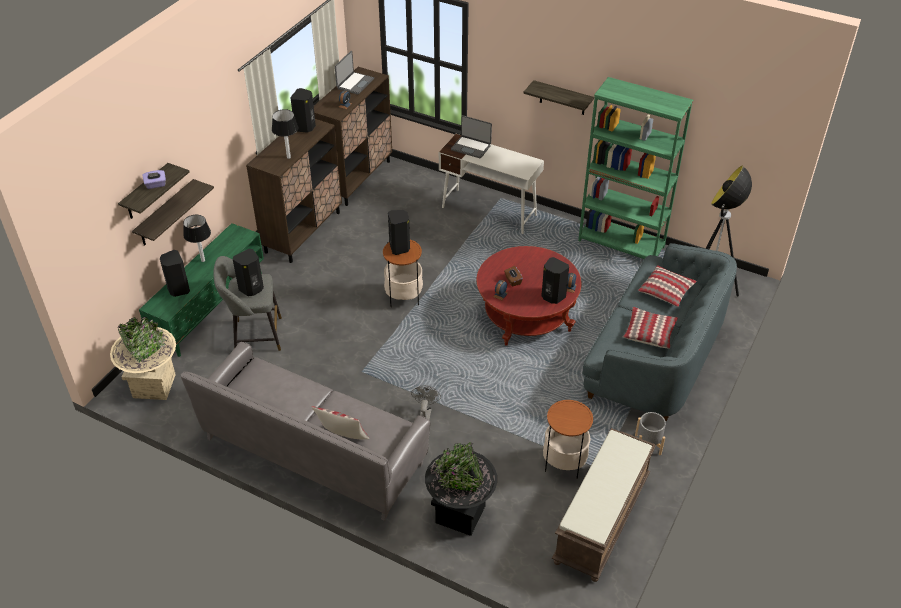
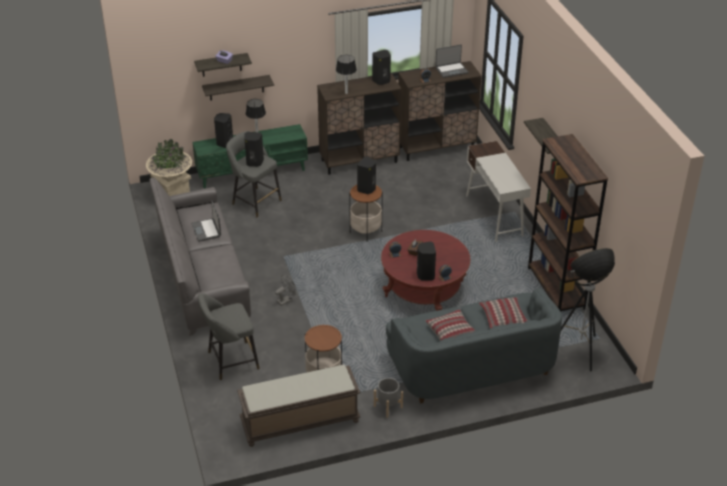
camera: 45 degrees right, 5 degrees down
pillow [312,406,370,439] -> none
black planter [425,442,497,536] -> grey stool [198,293,260,380]
laptop [451,115,492,159] -> laptop moved to [191,201,221,242]
green bookcase [578,77,693,259] -> brown bookcase [528,134,608,312]

